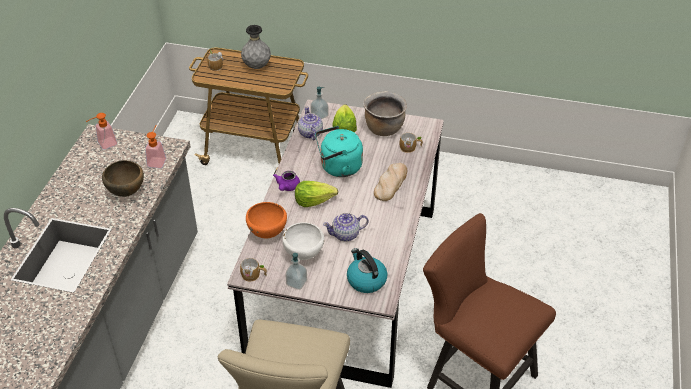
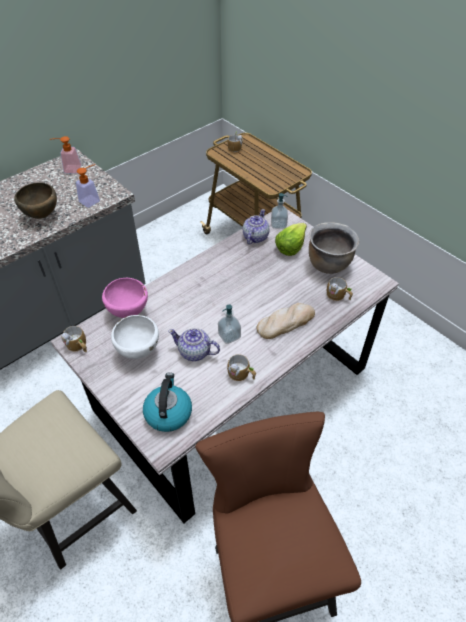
camera: 35 degrees right, 5 degrees up
grey vase [241,25,271,69] -> none
orange bowl [246,202,287,239] -> pink bowl [102,278,148,318]
purple teapot [273,171,300,191] -> none
soap dispenser [285,253,307,290] -> soap dispenser moved to [218,304,241,344]
lettuce [295,181,338,207] -> none
turquoise kettle [315,126,363,177] -> none
none -> mug [227,354,256,381]

